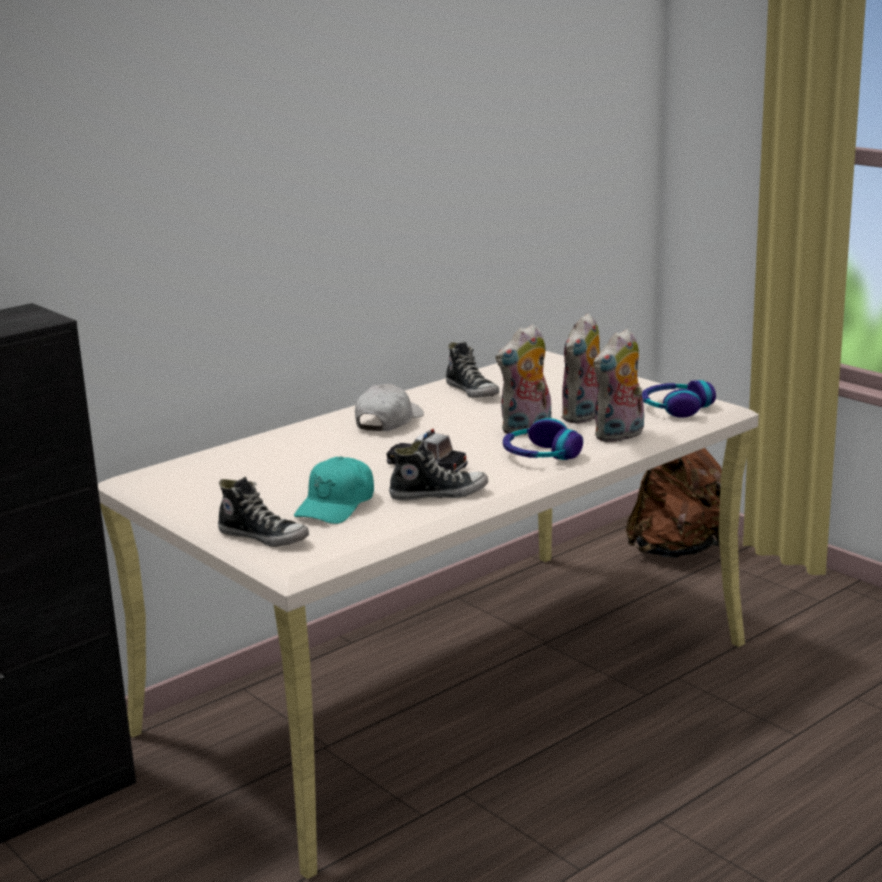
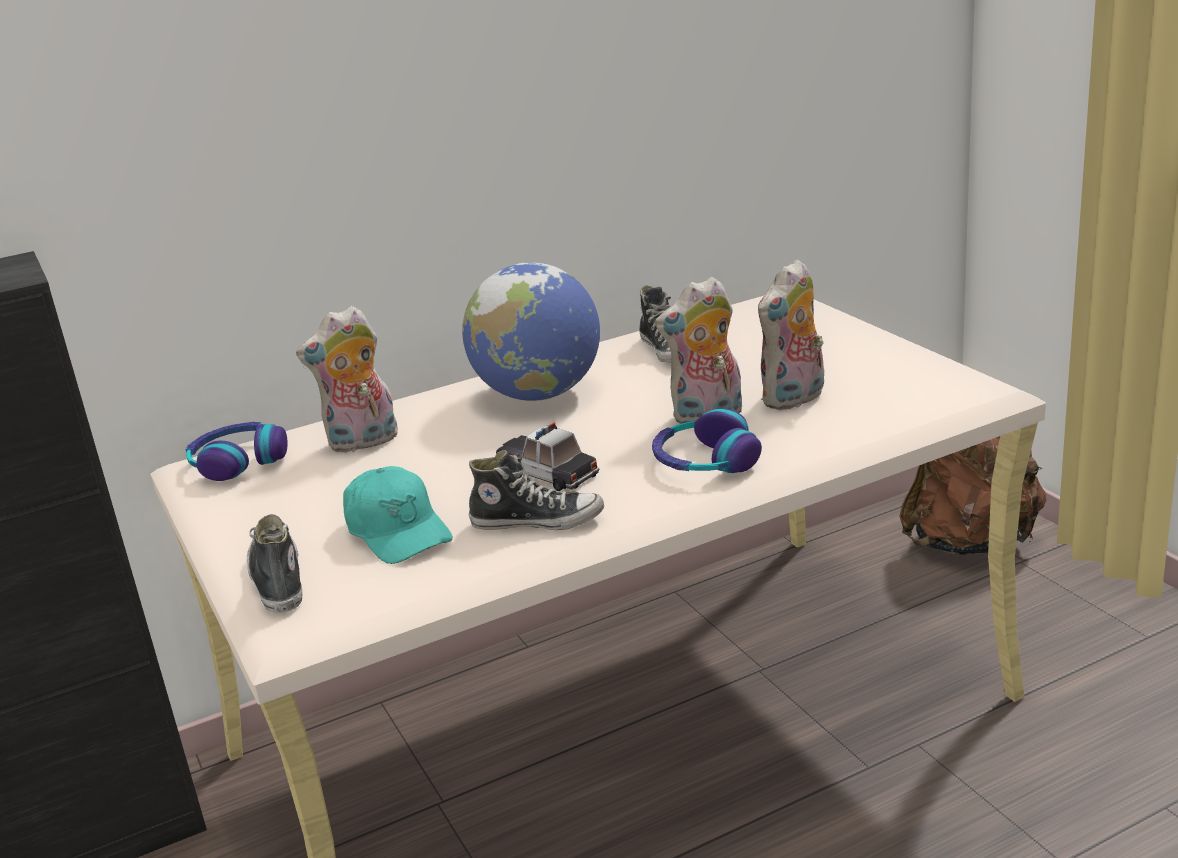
camera: 15 degrees right, 5 degrees up
shoe [218,476,309,547] -> shoe turned 150 degrees counterclockwise [247,514,303,613]
turquoise cap [294,456,374,524] -> turquoise cap turned 75 degrees counterclockwise [343,466,453,564]
white cap [355,384,424,431] -> globe [462,262,600,401]
plush toy [593,328,644,443] -> plush toy moved to [296,306,398,454]
headphones [642,380,716,418] -> headphones moved to [186,422,288,481]

